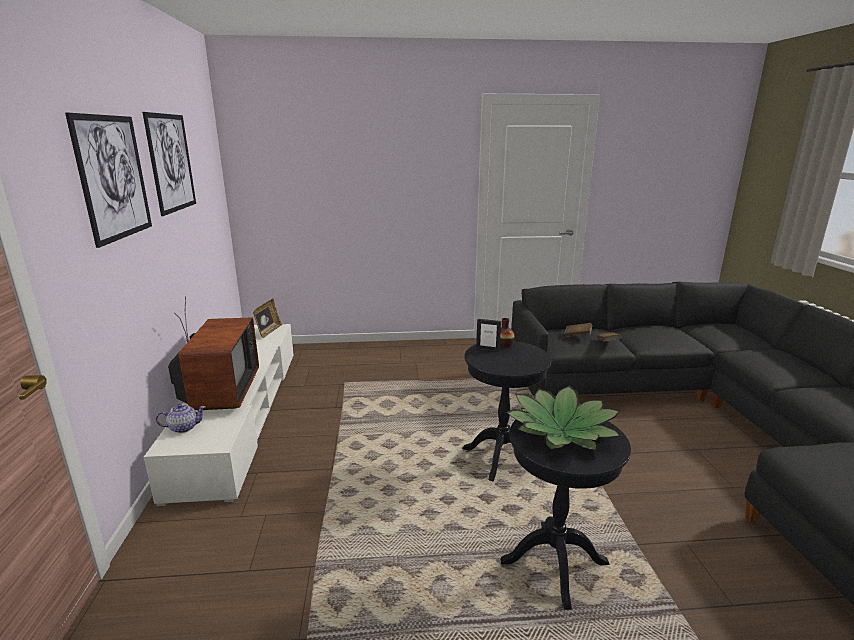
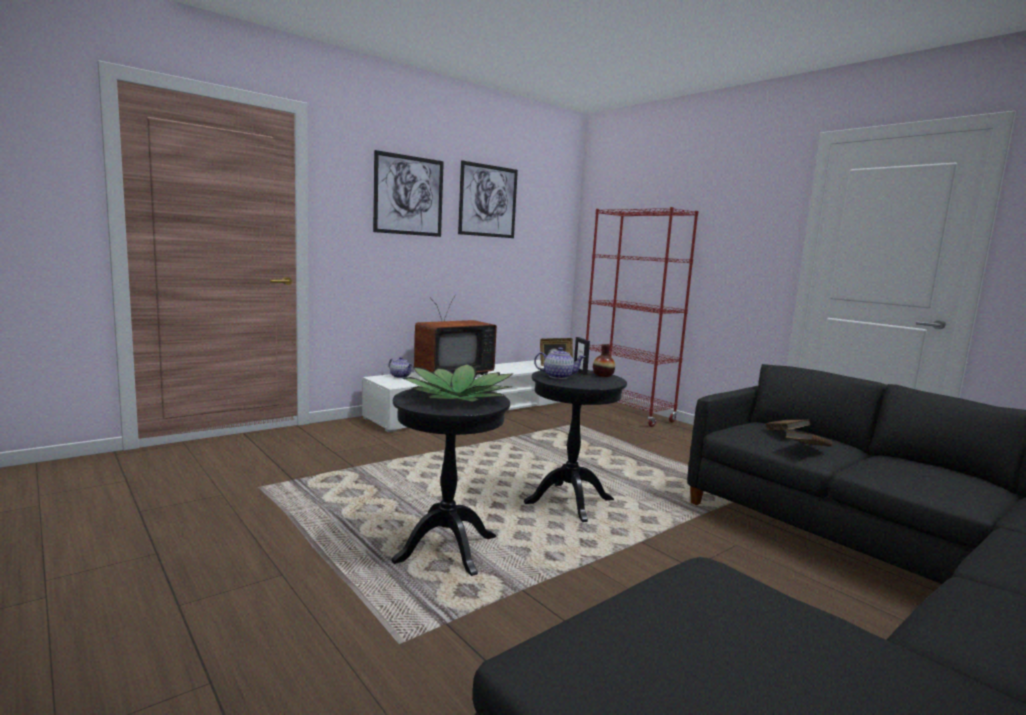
camera: 55 degrees right, 10 degrees down
none -> teapot [534,347,585,379]
none -> red bookcase [586,207,699,427]

